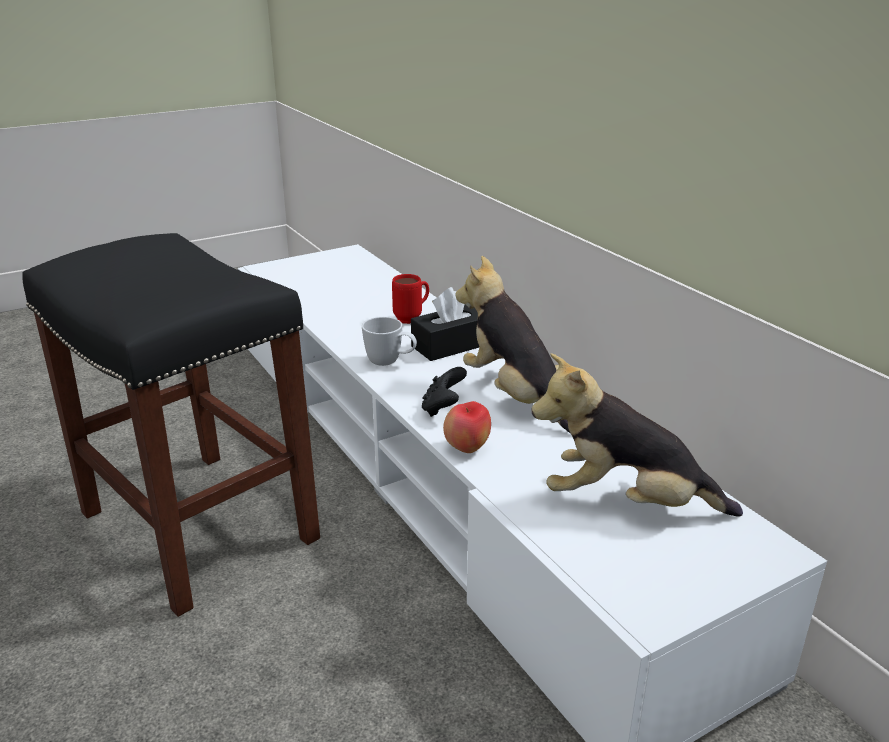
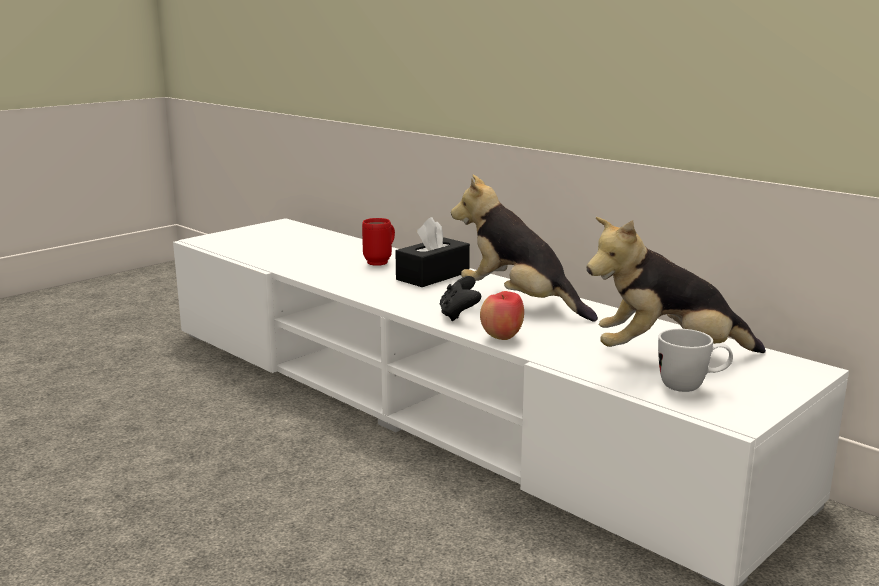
camera: 15 degrees left, 10 degrees down
black stool [22,233,320,617] -> none
white mug [362,317,417,366] -> white mug moved to [658,329,733,392]

